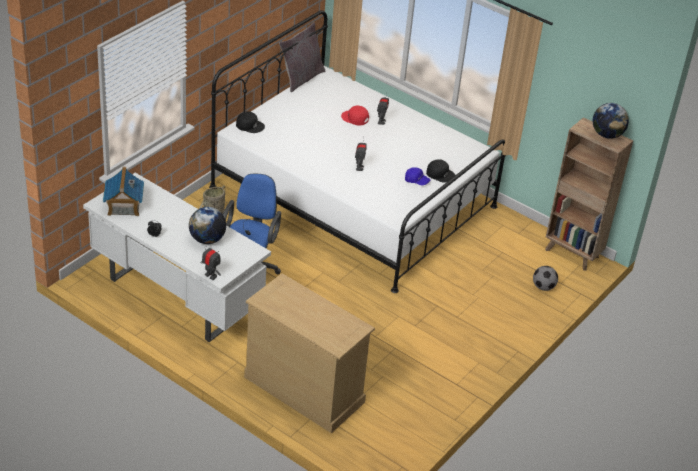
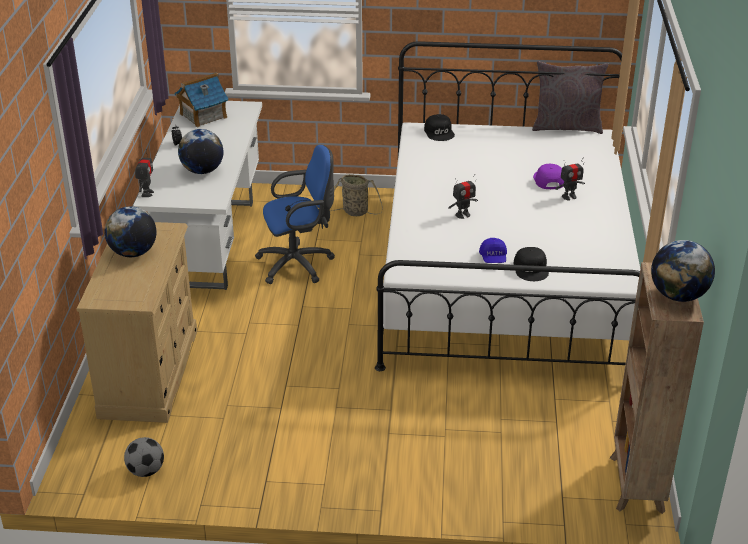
camera: 60 degrees right, 5 degrees down
red cap [341,106,369,125] -> purple cap [533,164,564,189]
football [533,266,558,291] -> football moved to [124,437,164,477]
none -> globe [104,206,156,257]

